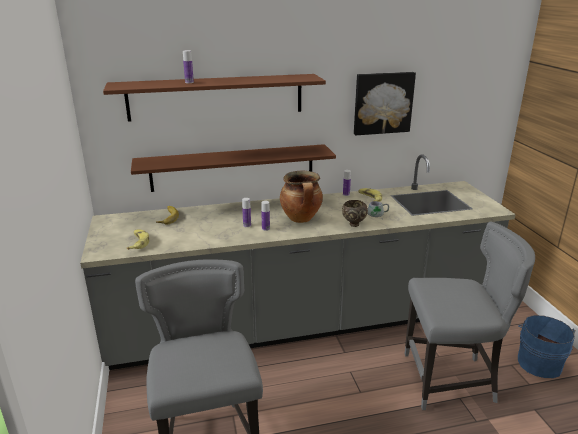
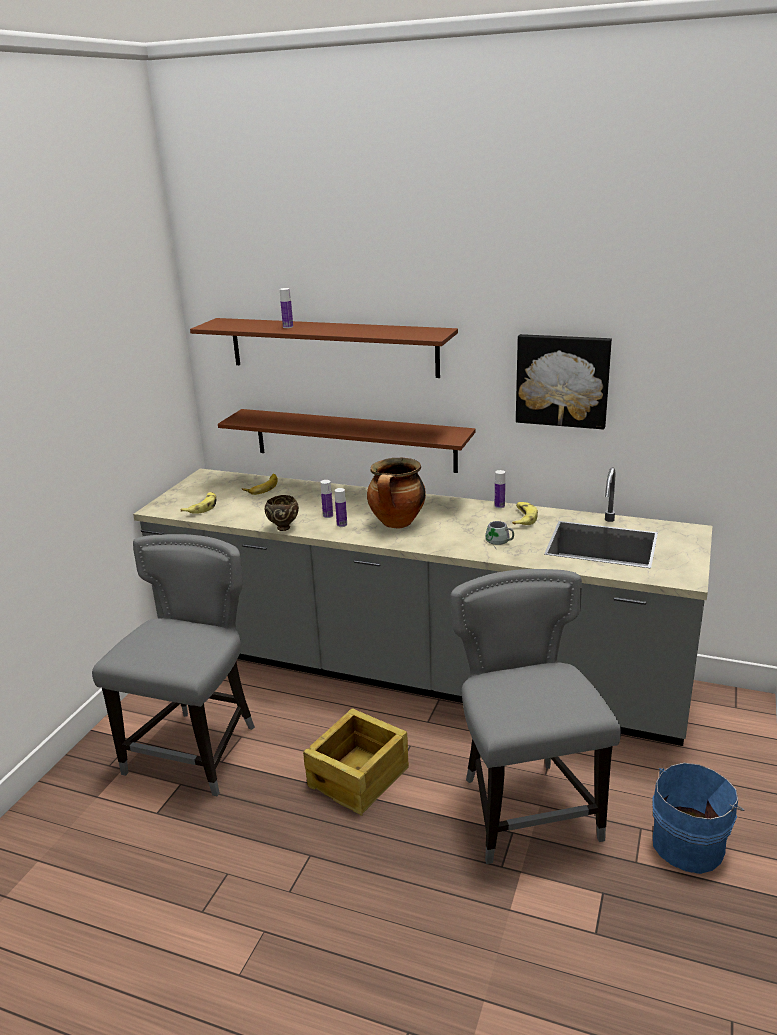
camera: 35 degrees right, 0 degrees up
brown bowl [342,200,368,227] -> brown bowl moved to [265,495,299,531]
grey chair [405,221,535,410] -> grey chair turned 135 degrees counterclockwise [451,569,621,864]
none -> crate [303,708,409,816]

